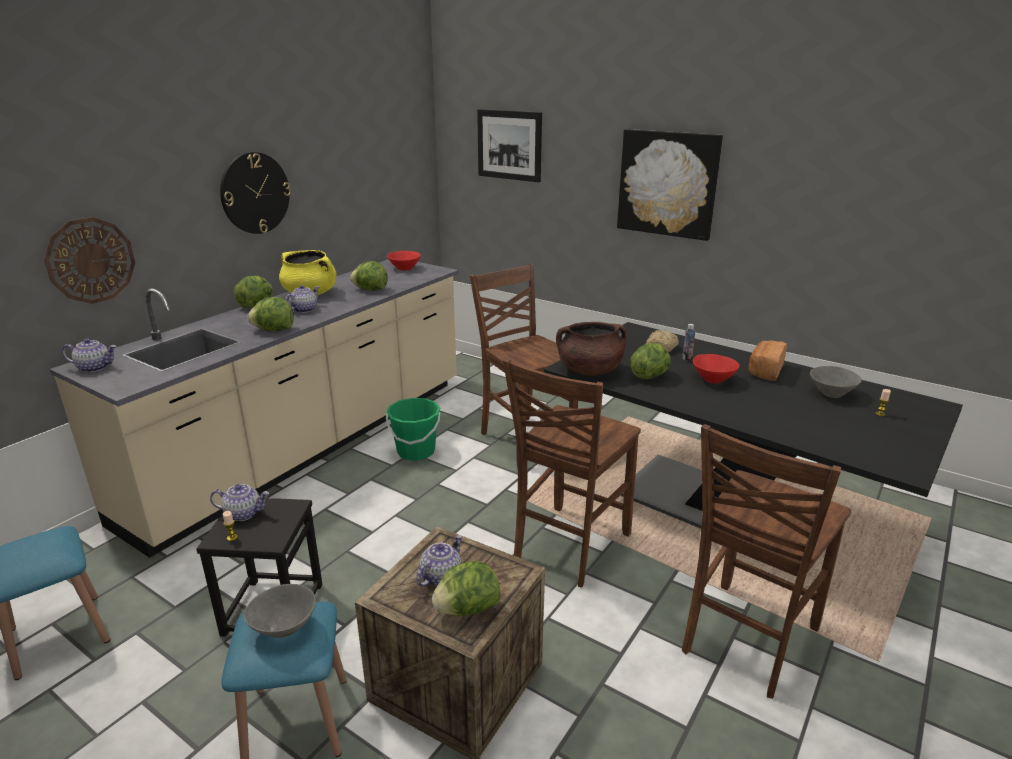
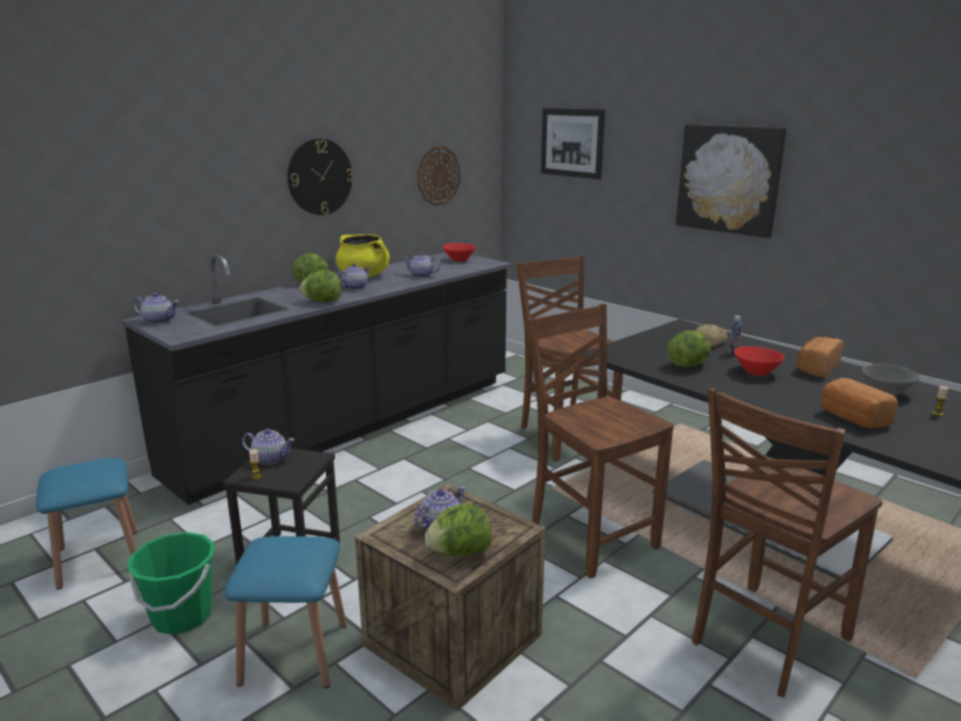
camera: 10 degrees right, 5 degrees down
wall clock [44,217,135,304] -> wall clock moved to [417,146,460,206]
beige counter [50,259,458,558] -> black counter [122,252,512,505]
grey bowl [244,584,316,638] -> none
lettuce [350,261,387,291] -> teapot [403,252,440,277]
green bucket [386,398,441,461] -> green bucket moved to [127,532,215,635]
brown chair [503,359,641,588] -> brown chair turned 105 degrees clockwise [526,304,674,579]
brown cooking pot [556,322,626,376] -> none
none -> bread [820,378,898,428]

